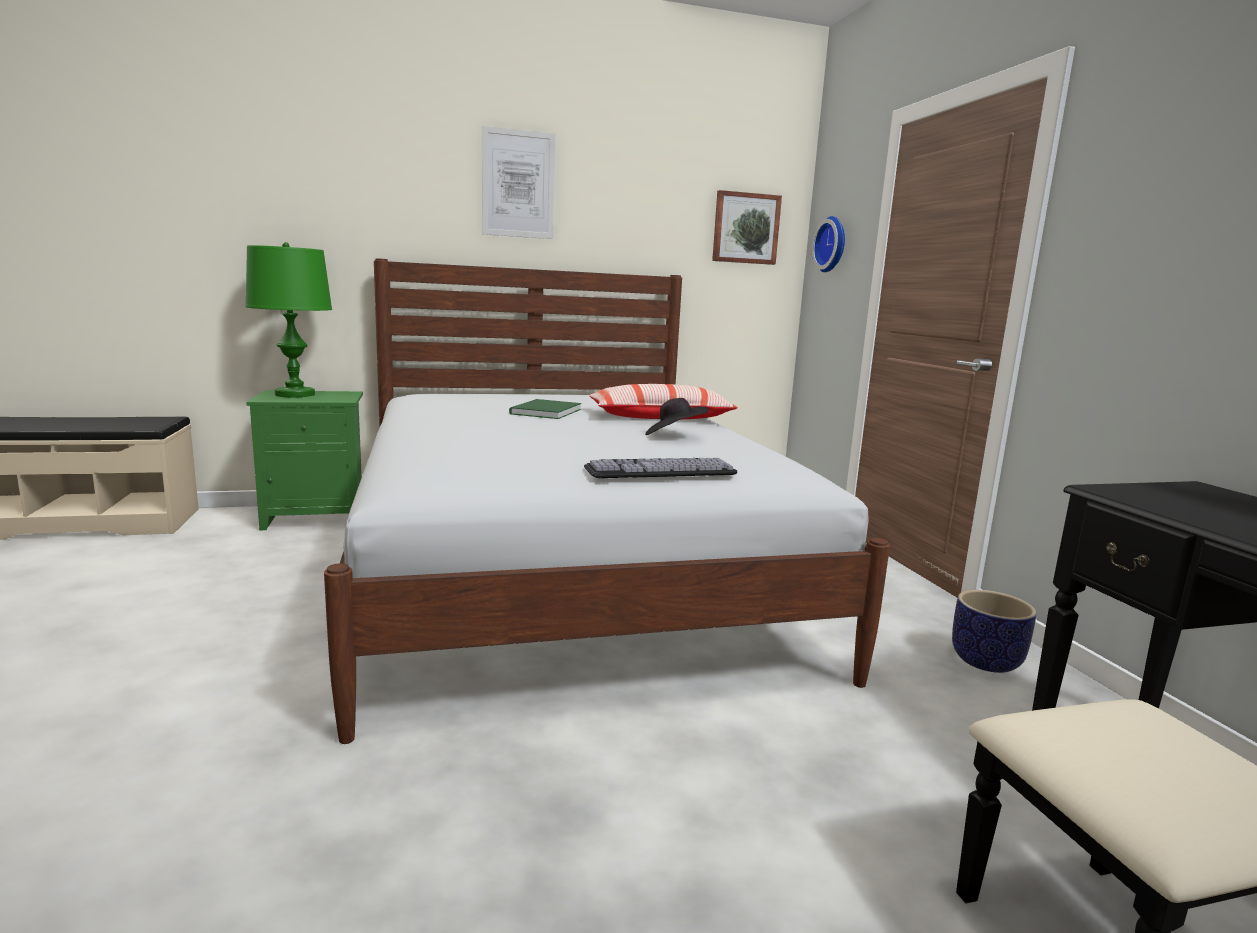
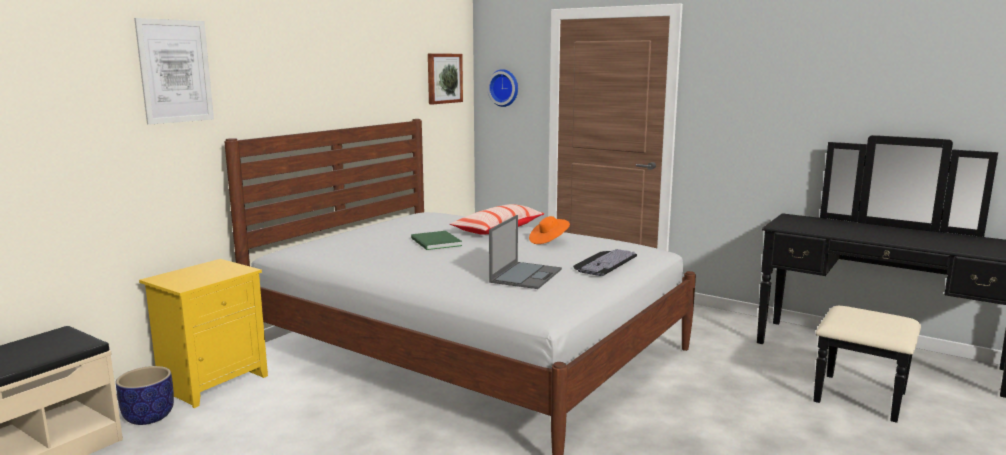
camera: 40 degrees left, 0 degrees up
green table lamp [245,242,332,397] -> none
green nightstand [246,391,363,530] -> yellow nightstand [139,259,268,408]
picture [482,126,555,239] -> picture moved to [134,18,214,125]
black hat [645,398,709,435] -> orange hat [529,216,570,244]
planter [952,590,1036,673] -> planter moved to [116,366,174,425]
none -> laptop [489,215,562,289]

